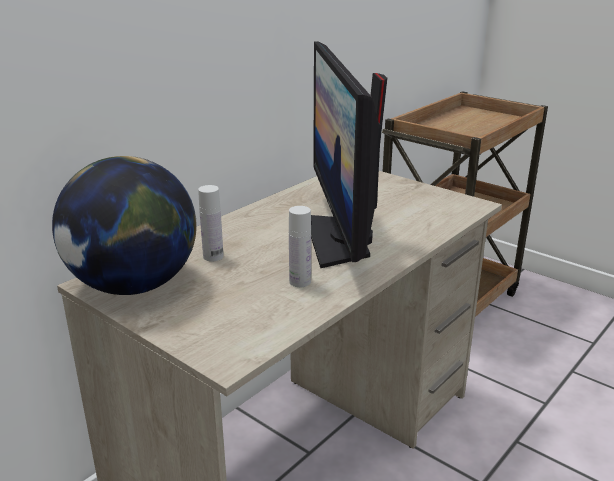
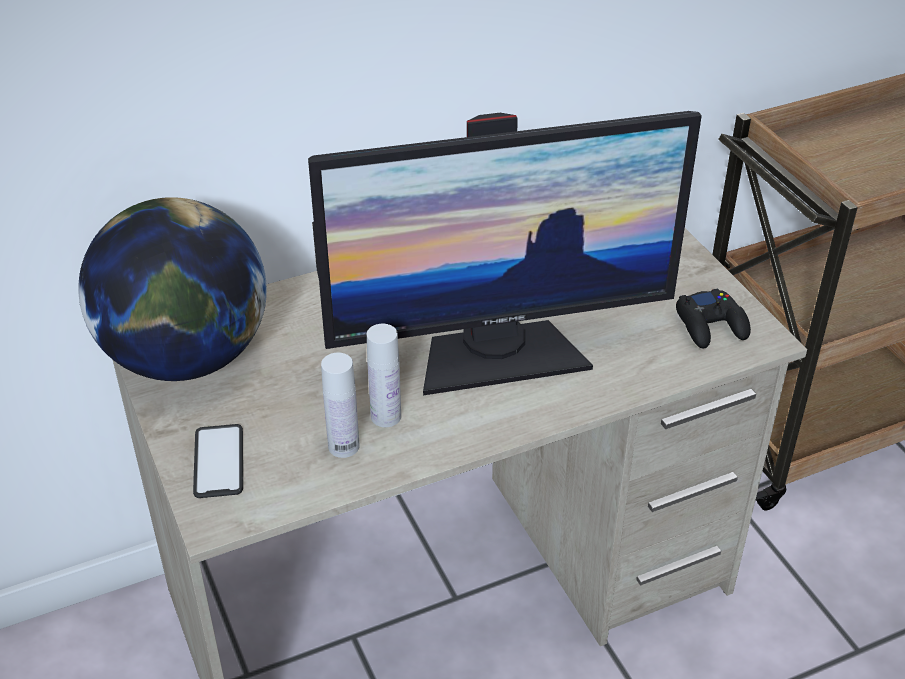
camera: 25 degrees right, 15 degrees up
white bottle [198,185,224,261] -> white bottle moved to [321,353,360,458]
monitor [311,41,387,268] -> monitor turned 120 degrees counterclockwise [308,111,702,395]
none -> phone [193,424,243,498]
none -> black game controller [676,289,751,348]

